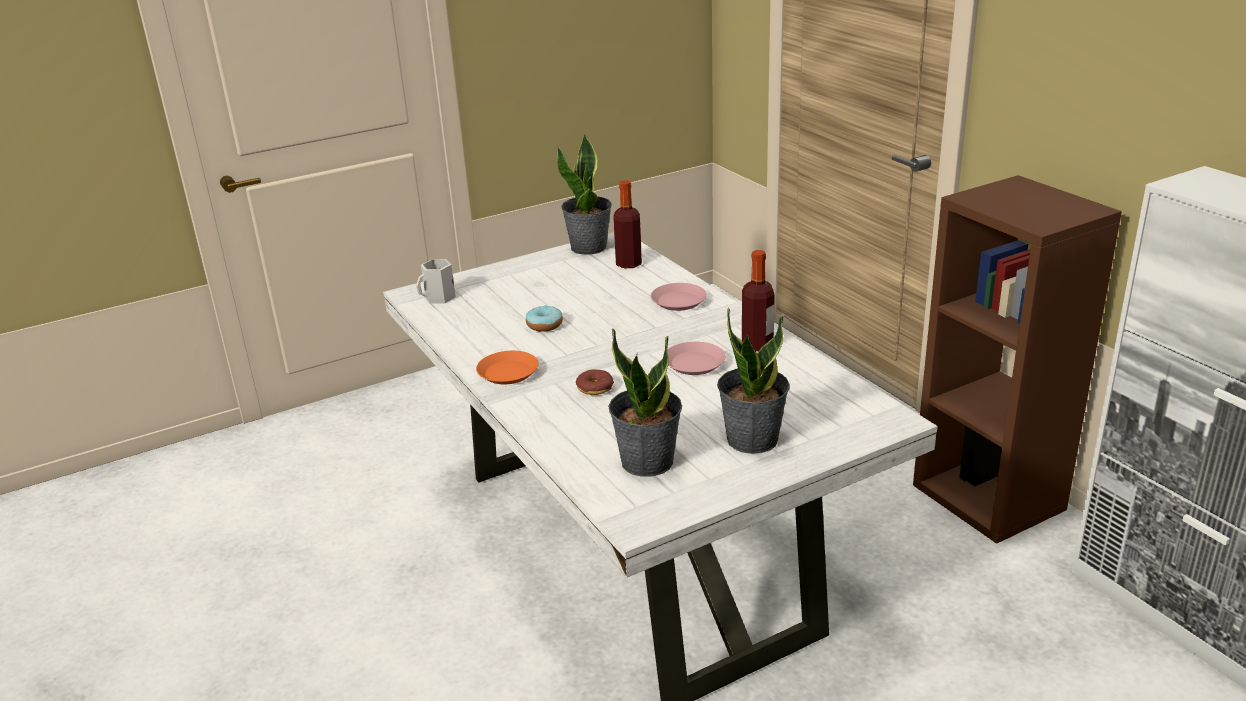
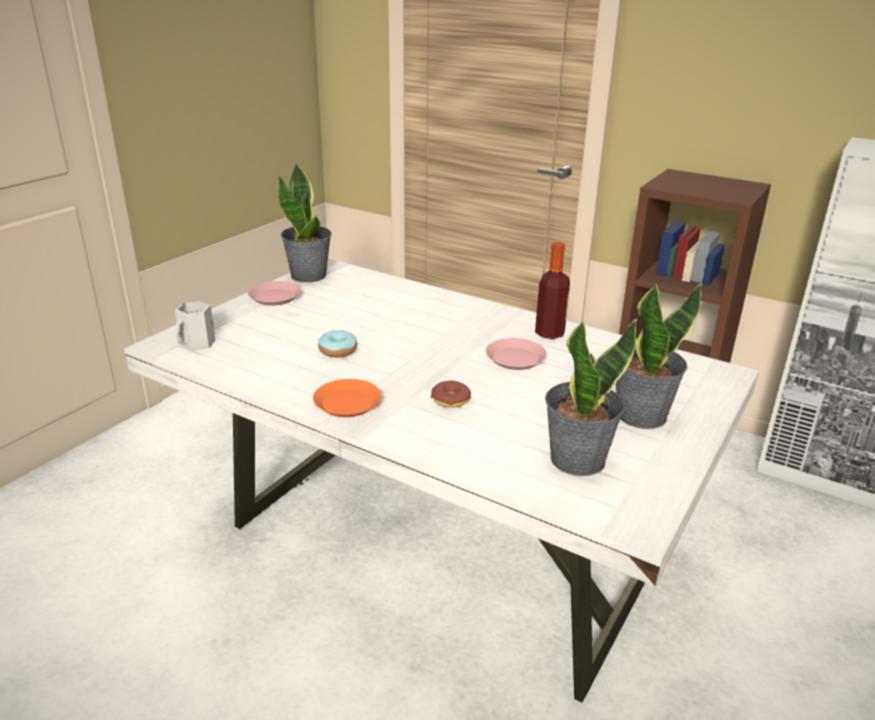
camera: 30 degrees left, 0 degrees up
bottle [614,180,642,268] -> none
pink plate [651,283,707,311] -> pink plate moved to [248,281,301,305]

